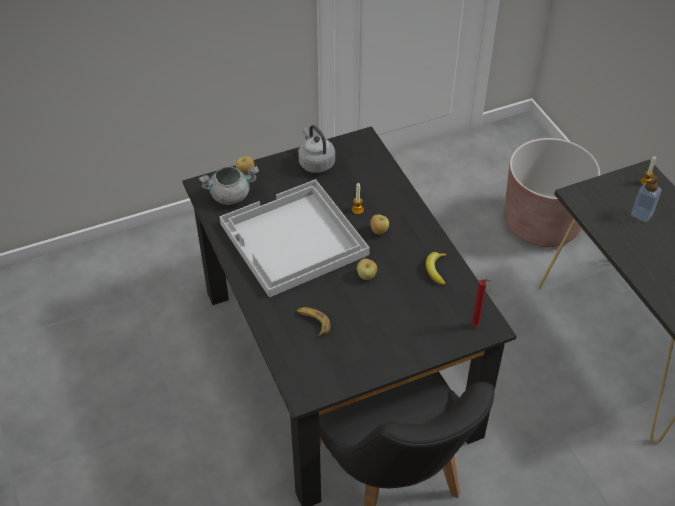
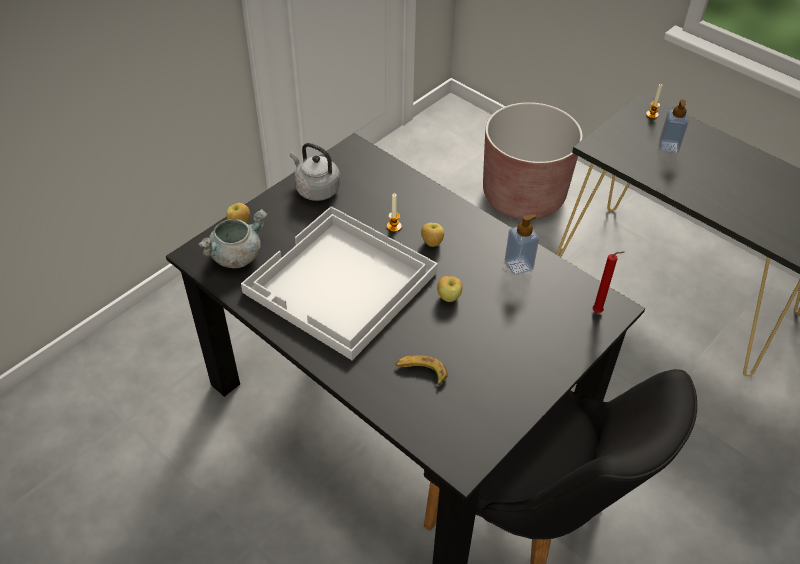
camera: 25 degrees left, 0 degrees up
banana [426,252,447,285] -> soap dispenser [505,214,539,275]

